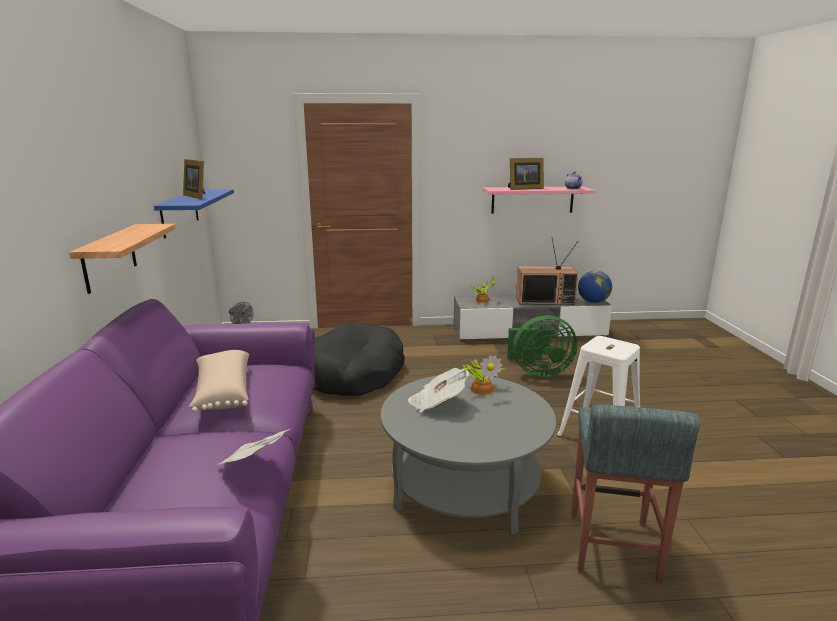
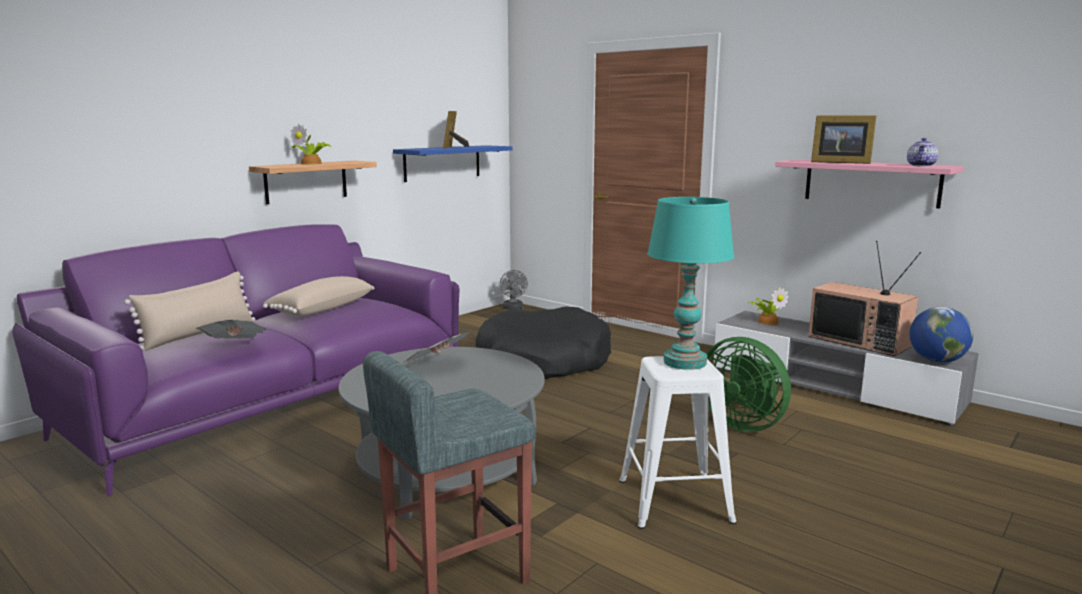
camera: 45 degrees right, 5 degrees down
potted plant [461,355,506,395] -> potted plant moved to [290,124,331,165]
none -> beige pillow [124,271,256,351]
none -> turquoise table lamp [647,197,734,370]

